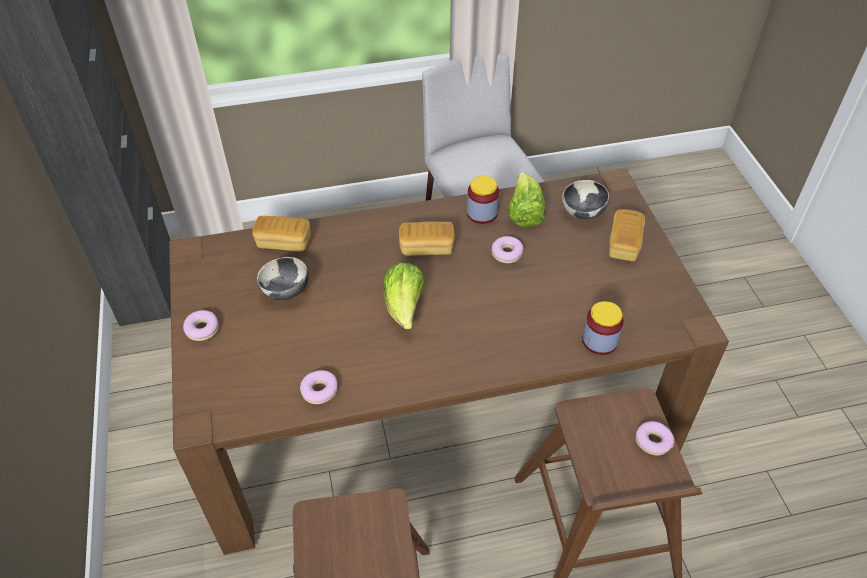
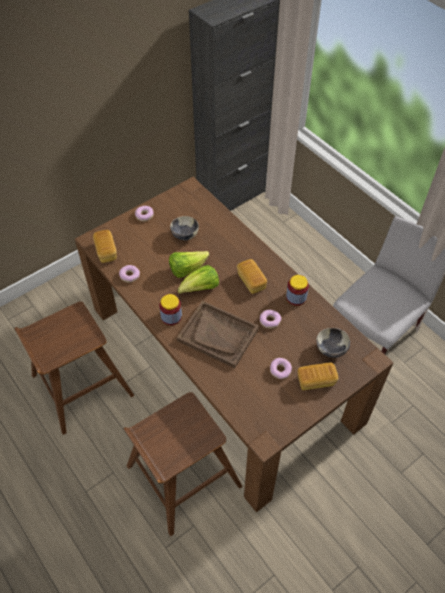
camera: 65 degrees right, 5 degrees up
bread [252,216,310,252] -> bread moved to [93,230,117,263]
lettuce [507,172,545,227] -> lettuce moved to [169,251,209,278]
jar [582,301,624,355] -> jar moved to [159,294,182,325]
donut [636,421,674,455] -> donut moved to [270,358,292,379]
none -> brown tray [177,301,259,368]

